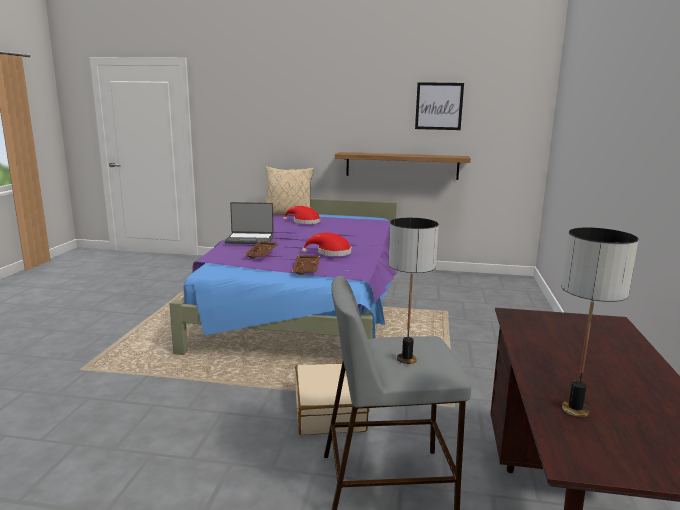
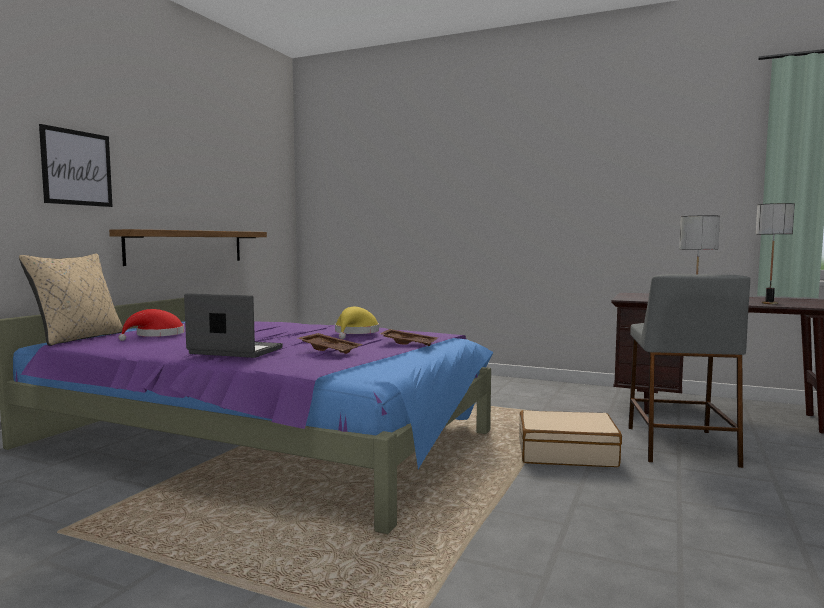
camera: 75 degrees left, 10 degrees down
laptop [225,202,274,244] -> laptop turned 90 degrees counterclockwise [184,293,283,358]
red hat [302,233,351,256] -> yellow hat [335,307,379,339]
picture [415,82,464,130] -> picture moved to [39,124,113,207]

